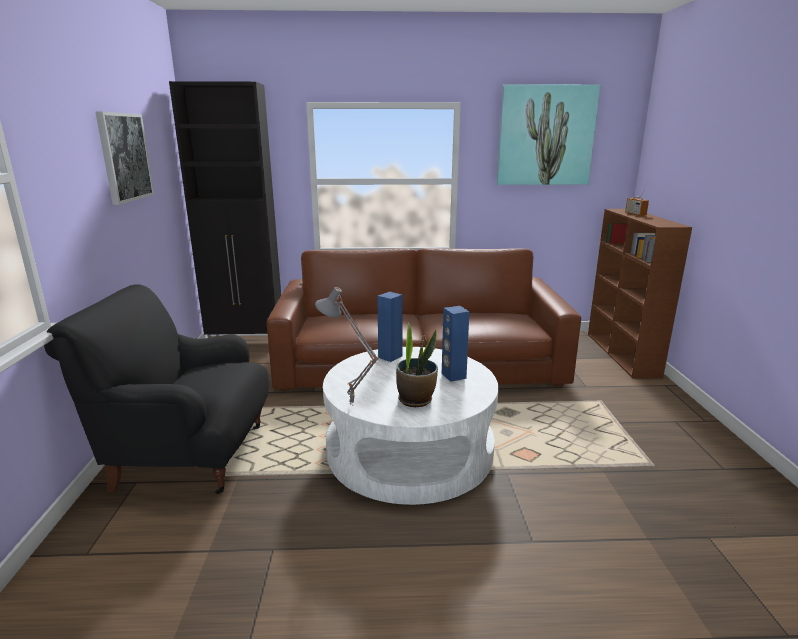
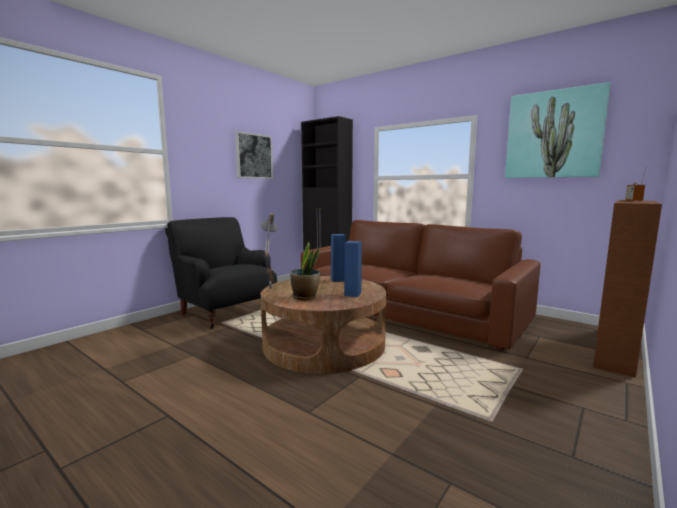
camera: 40 degrees right, 10 degrees down
white coffee table [323,347,499,505] -> brown coffee table [261,276,386,374]

